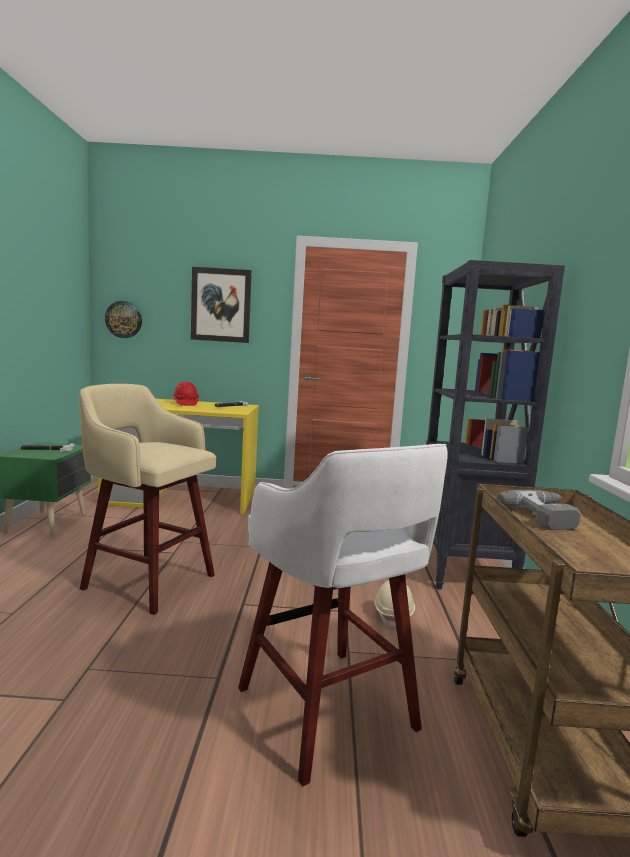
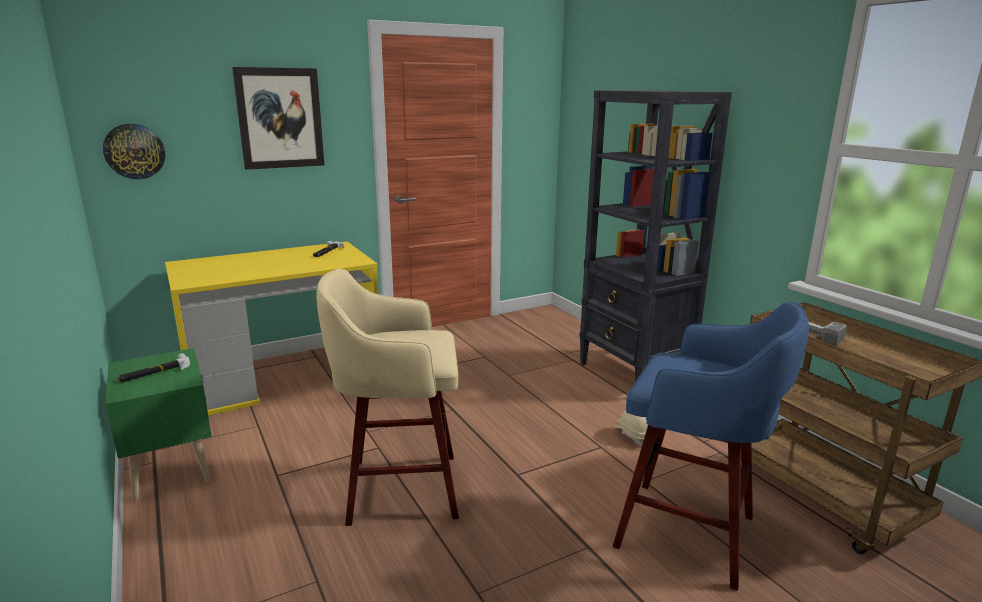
camera: 30 degrees left, 10 degrees up
red hard hat [173,382,199,406] -> none
white stool [238,444,448,786] -> blue stool [613,302,809,591]

